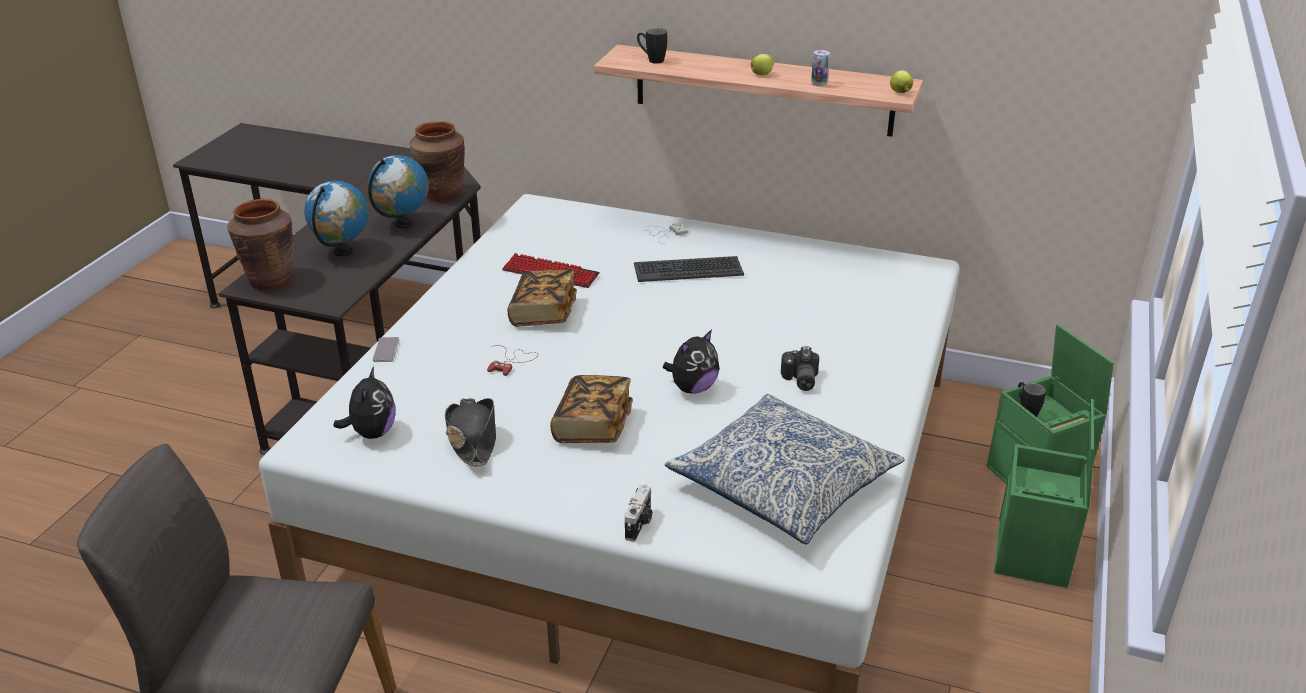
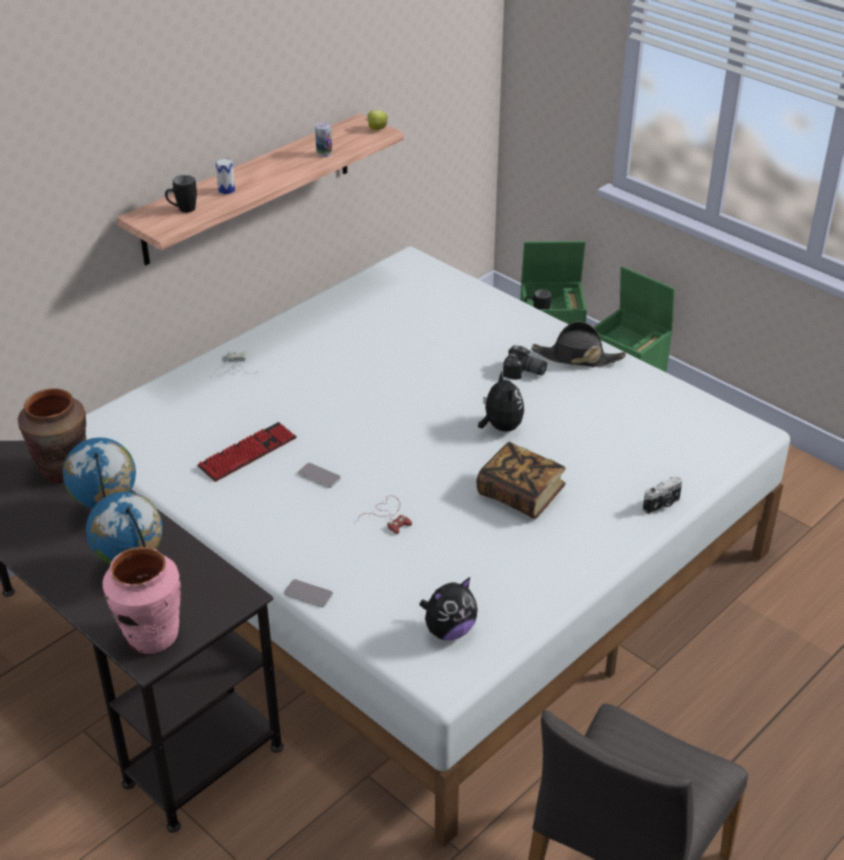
camera: 65 degrees left, 5 degrees up
brown vase [227,199,294,291] -> pink vase [103,547,181,654]
plush toy [333,366,396,439] -> plush toy turned 120 degrees clockwise [419,577,478,640]
black hat [445,398,496,467] -> black hat moved to [531,321,626,367]
book [508,270,577,327] -> phone [298,463,341,488]
camera [625,484,652,542] -> camera turned 105 degrees clockwise [643,476,682,514]
keyboard [634,256,744,282] -> none
pillow [665,394,905,545] -> none
apple [751,54,775,75] -> none
none -> can [215,158,235,194]

